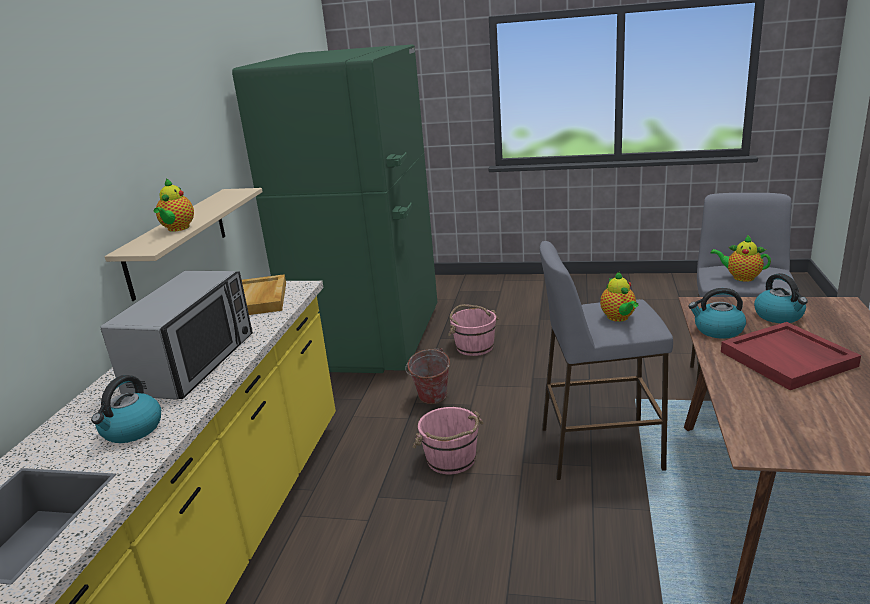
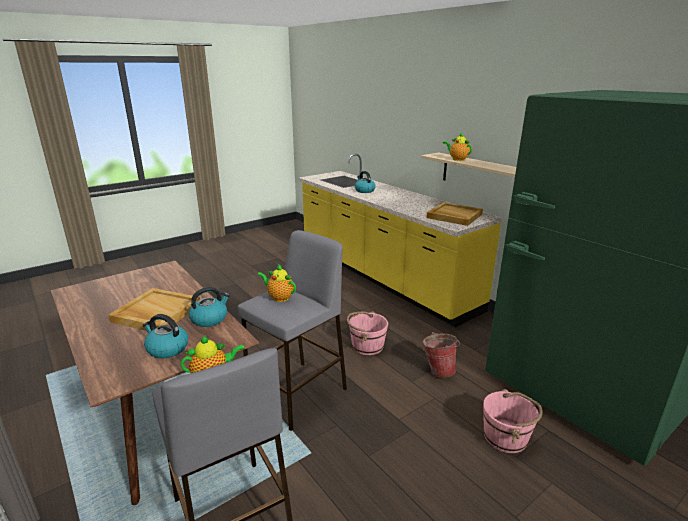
camera: 130 degrees right, 0 degrees up
microwave [100,271,253,400] -> none
red tray [721,322,861,390] -> beige tray [108,288,200,331]

